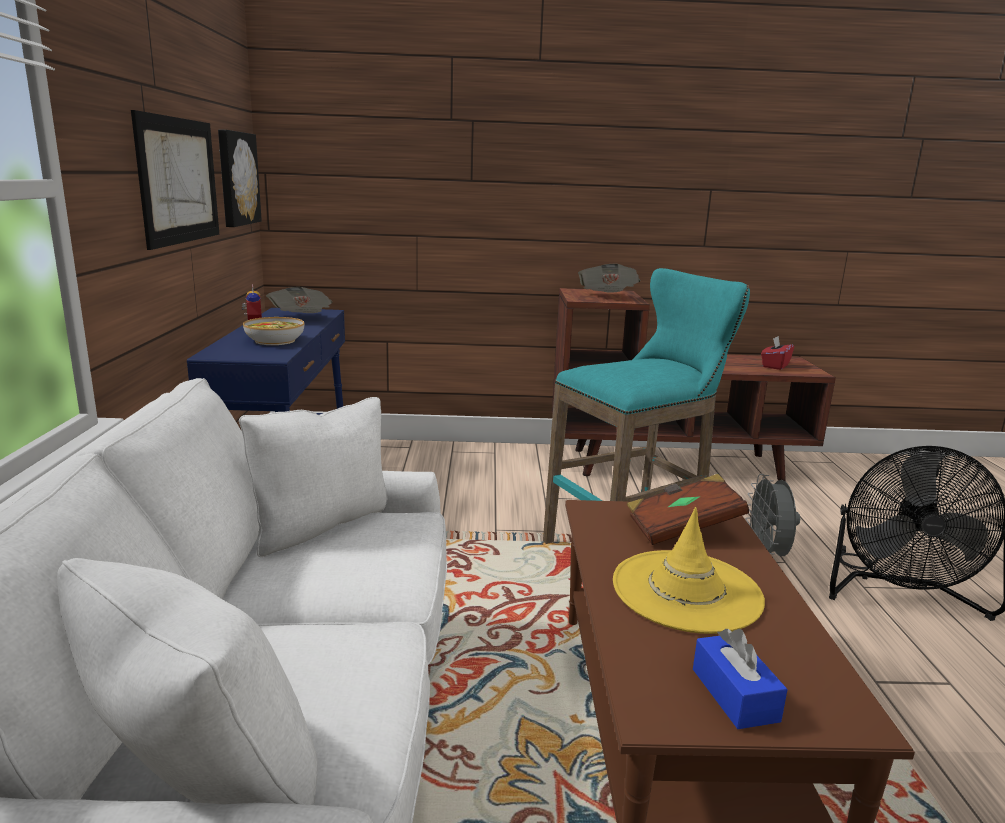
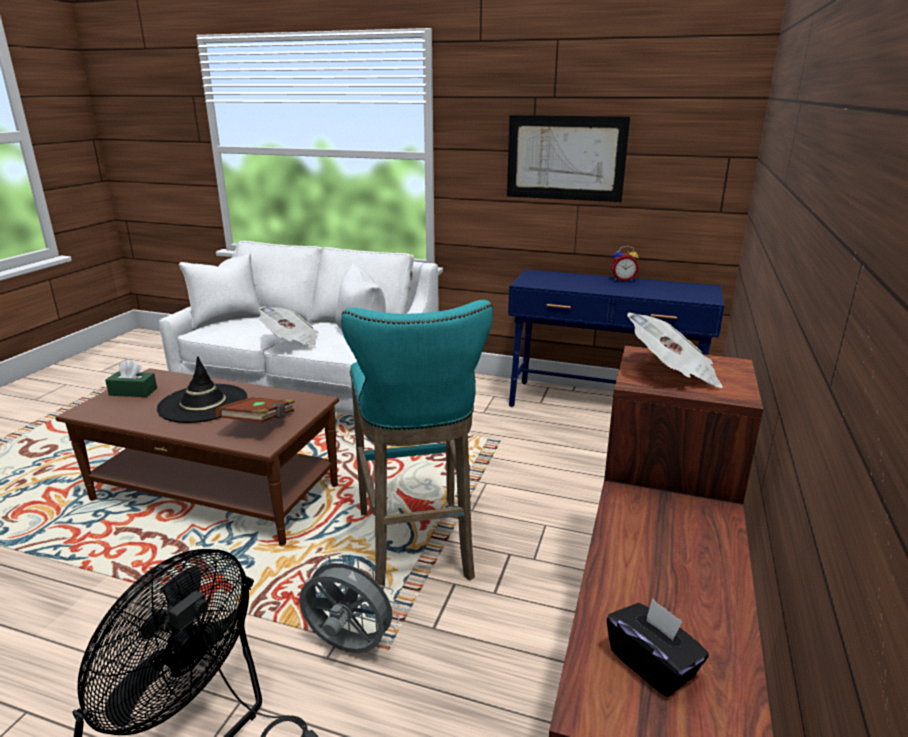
camera: 110 degrees right, 5 degrees up
picture [218,129,262,227] -> none
bowl [243,317,304,345] -> none
newspaper [266,287,333,313] -> newspaper moved to [259,306,318,346]
yellow hat [613,507,765,634] -> black hat [157,356,247,423]
blue tissue box [693,629,788,729] -> green tissue box [105,360,157,397]
red tissue box [761,336,794,370] -> black tissue box [607,598,709,697]

